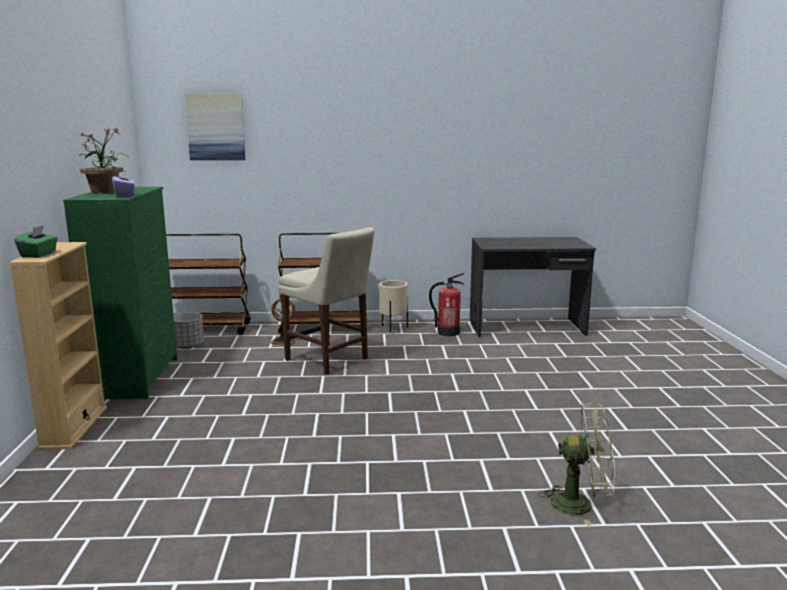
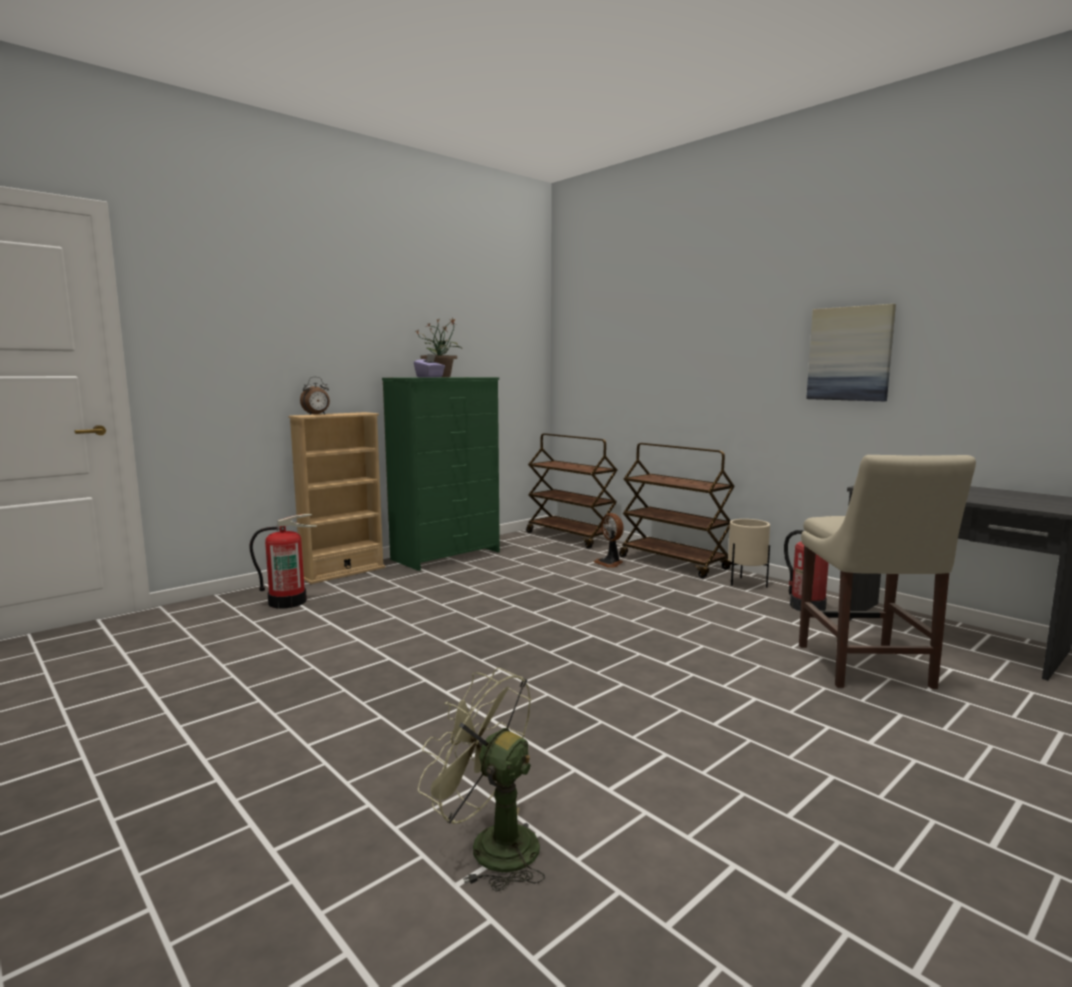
camera: 50 degrees right, 5 degrees down
green tissue box [14,225,58,258] -> alarm clock [300,377,330,414]
grey planter [173,312,204,349] -> none
picture [185,94,246,160] -> picture moved to [806,304,896,401]
beige chair [278,227,375,375] -> beige chair moved to [799,455,976,689]
green fan [538,403,615,526] -> green fan turned 150 degrees clockwise [418,668,545,892]
none -> fire extinguisher [249,514,317,608]

